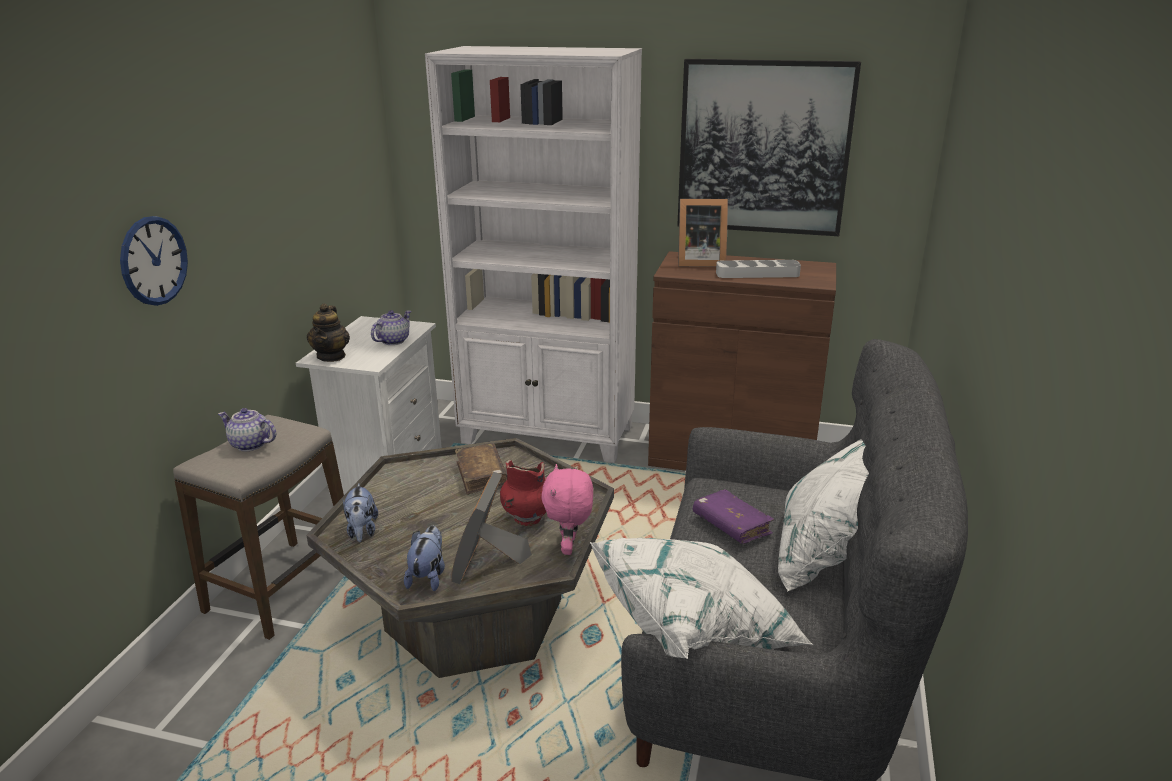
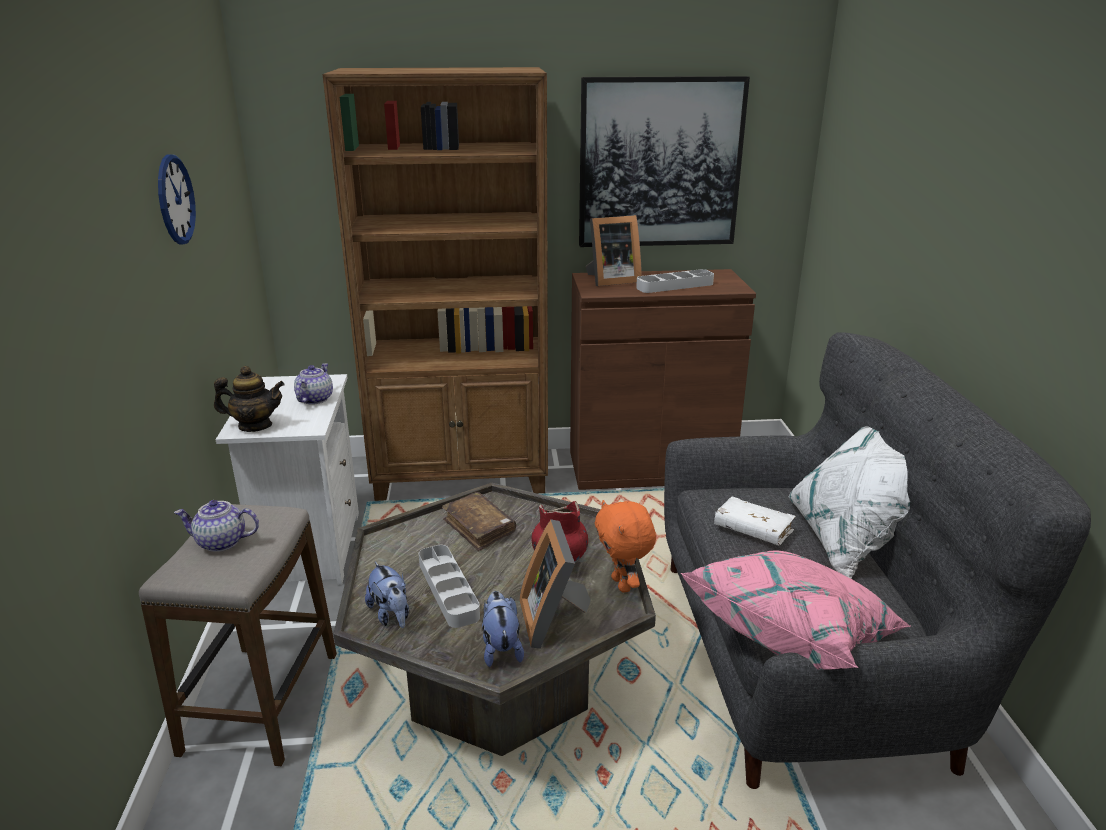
camera: 20 degrees left, 0 degrees up
wall clock [120,216,188,306] -> wall clock moved to [158,155,196,245]
teapot [307,303,350,362] -> teapot turned 75 degrees counterclockwise [214,366,285,432]
white bookcase [425,46,642,463] -> brown bookcase [322,67,548,501]
pink plush toy [541,464,593,555] -> orange plush toy [595,500,656,592]
white pillow [590,538,813,659] -> pink pillow [680,551,911,670]
purple book [693,489,774,544] -> white book [714,496,796,545]
none -> grey tray [419,545,480,628]

